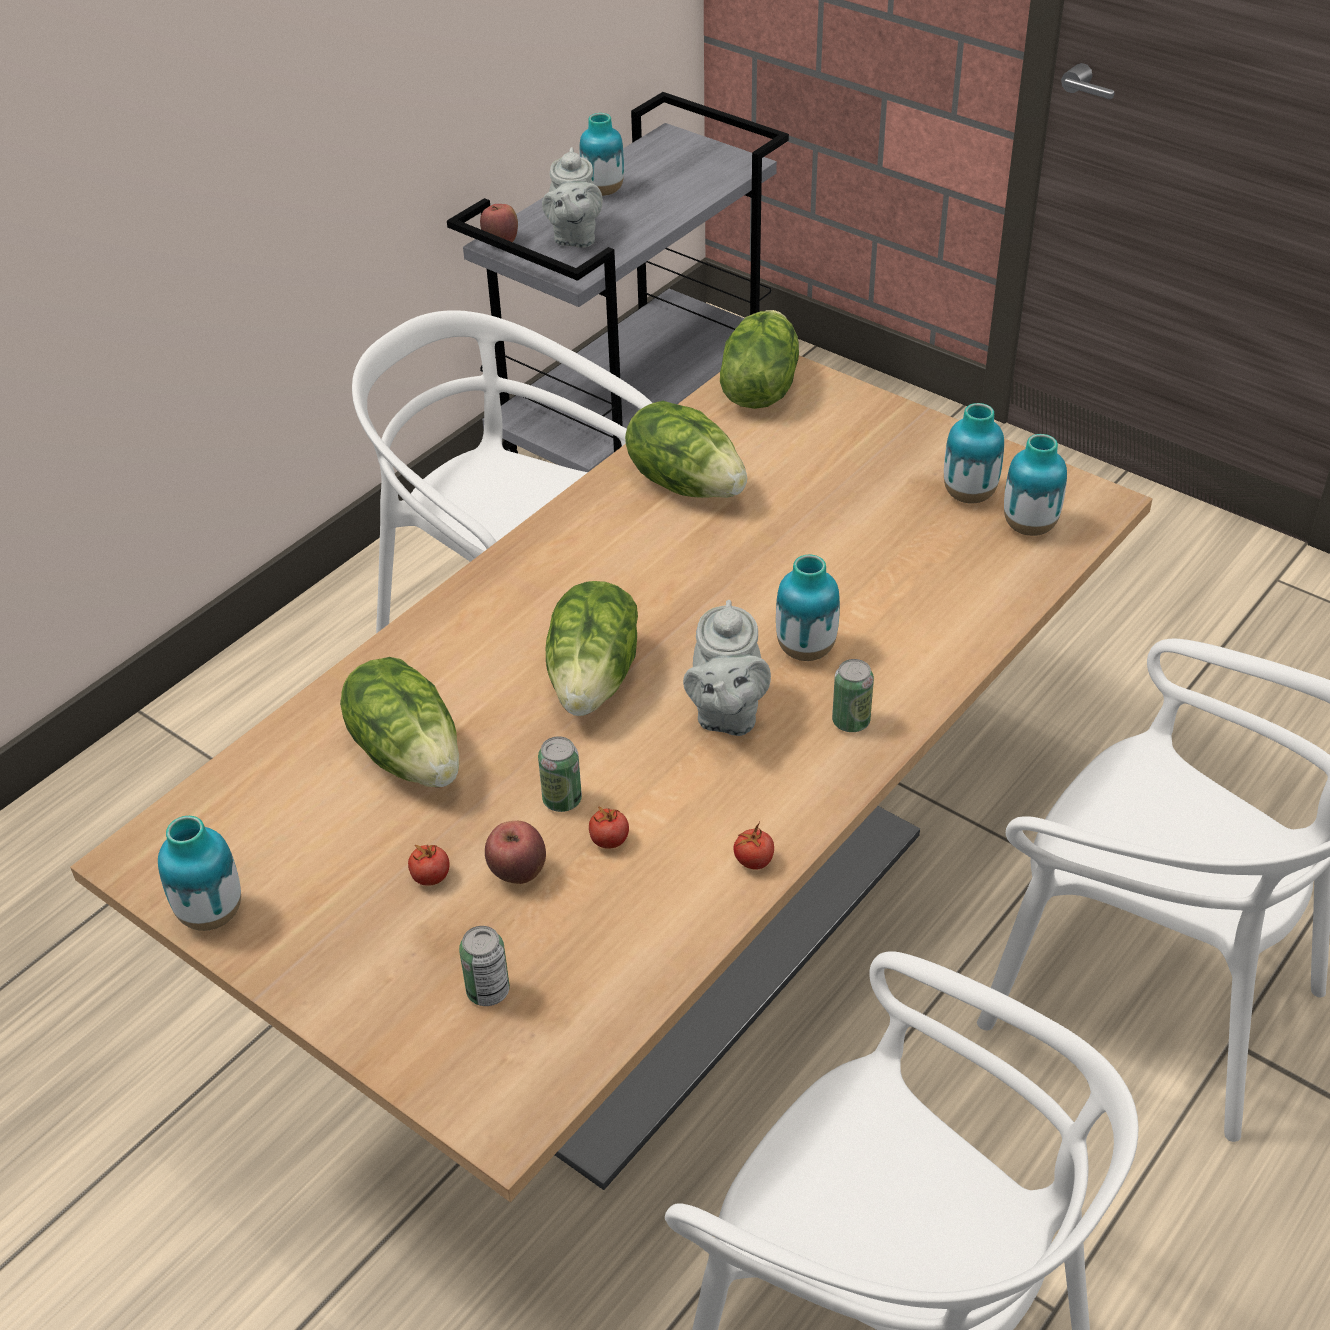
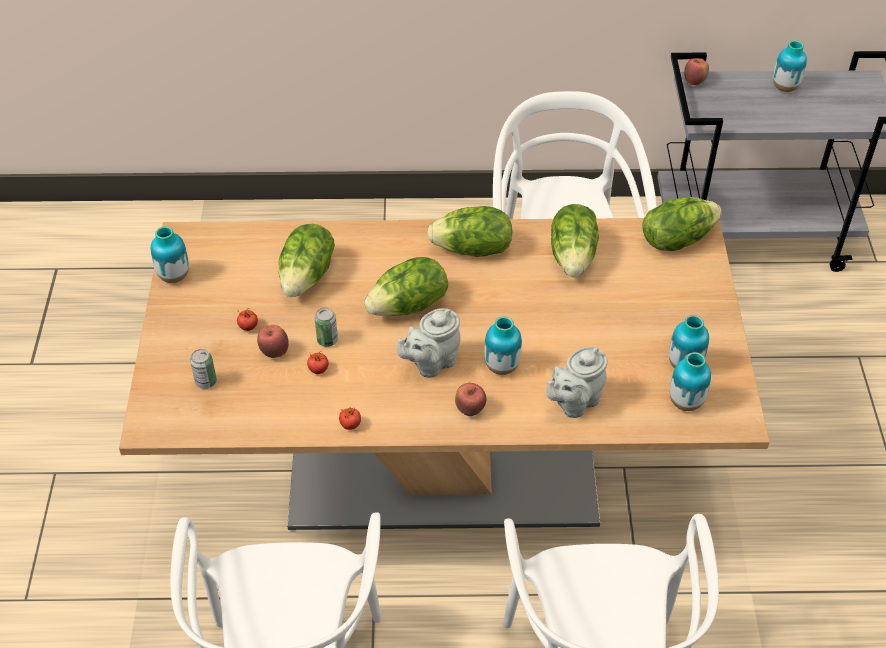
camera: 50 degrees right, 5 degrees up
grey teapot [542,147,603,248] -> grey teapot moved to [547,347,608,418]
can [832,659,874,732] -> apple [455,383,486,416]
none -> lettuce [427,206,513,257]

